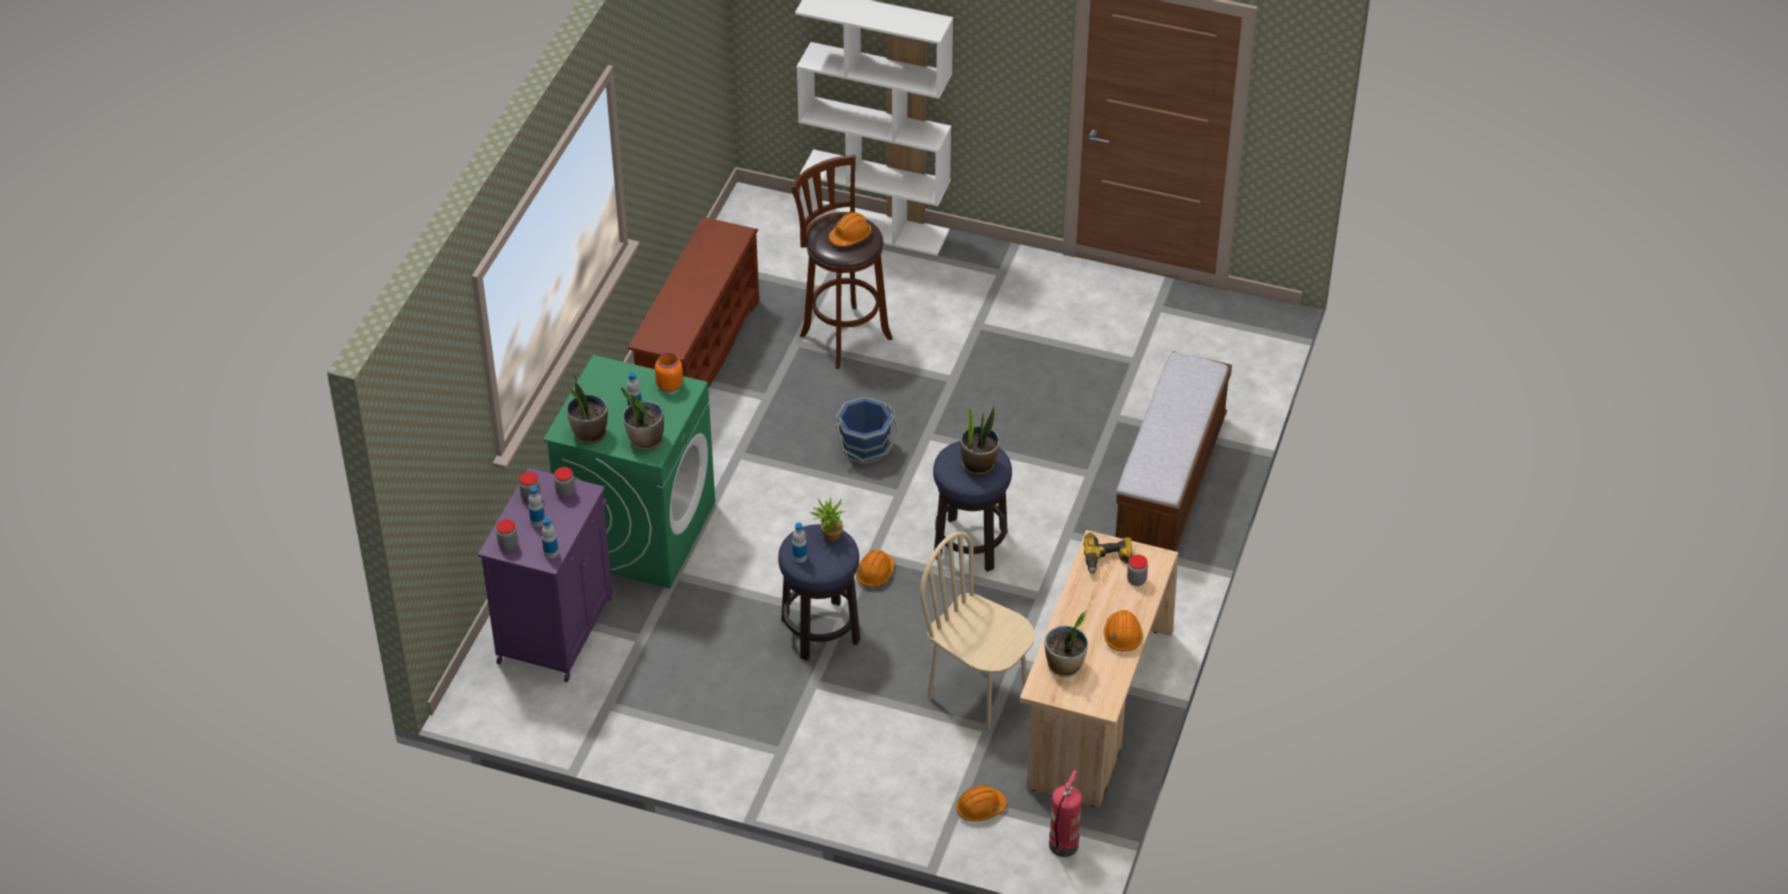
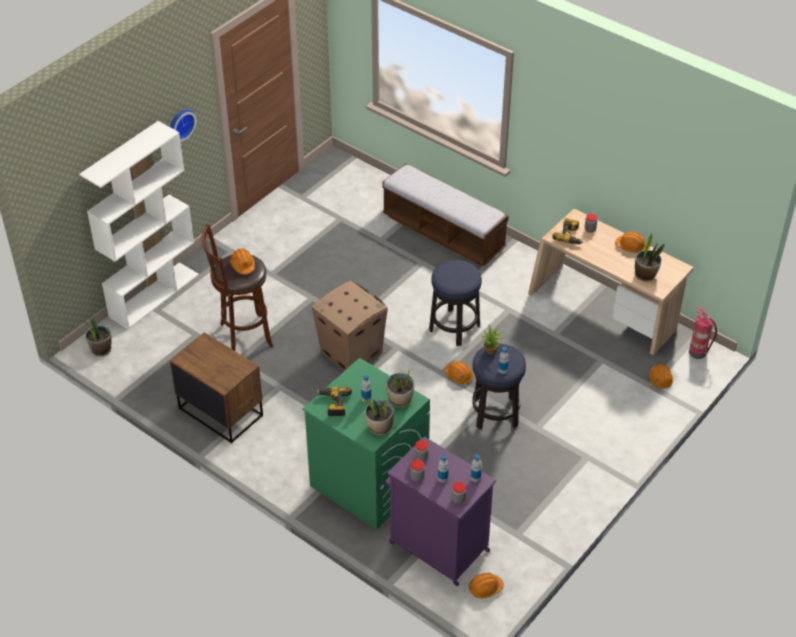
camera: 70 degrees left, 0 degrees up
brown shoe rack [628,217,759,388] -> brown nightstand [170,332,263,444]
orange jar [655,353,683,392] -> none
blue bucket [836,397,900,465] -> cardboard box [312,280,388,371]
beige chair [920,531,1035,731] -> none
potted plant [960,404,1000,475] -> potted plant moved to [84,312,112,356]
none -> wall clock [170,109,197,142]
none -> power drill [316,387,352,416]
none -> orange hard hat [469,573,504,598]

